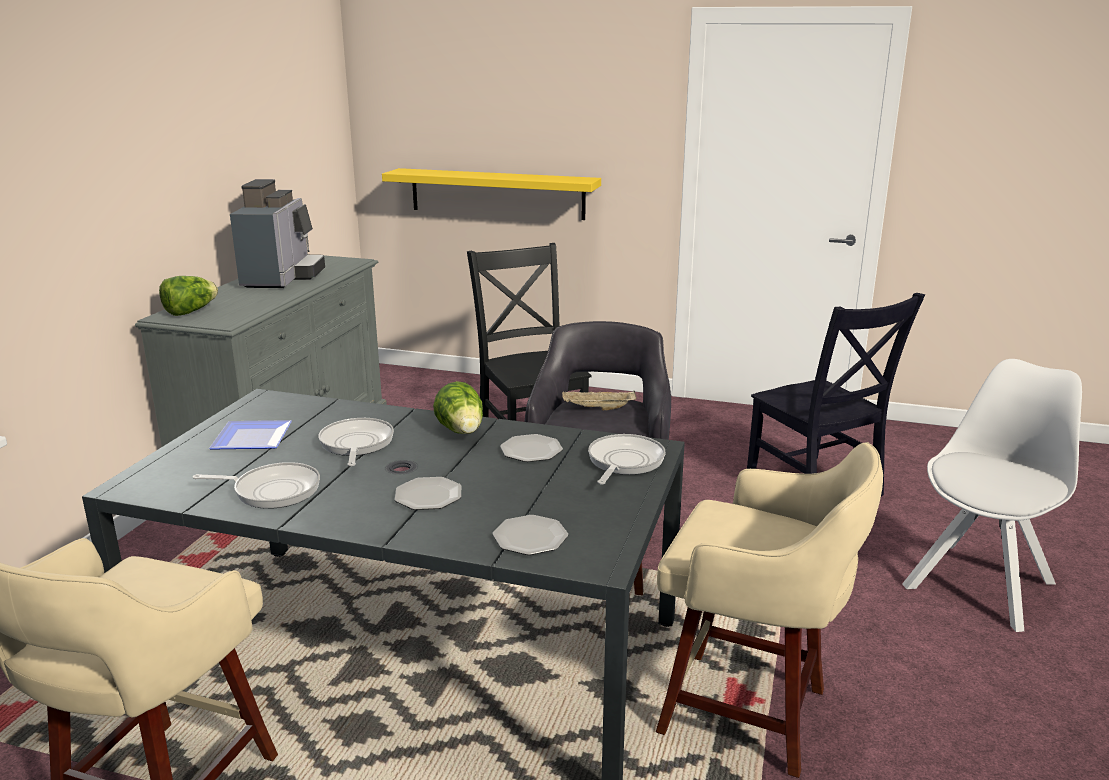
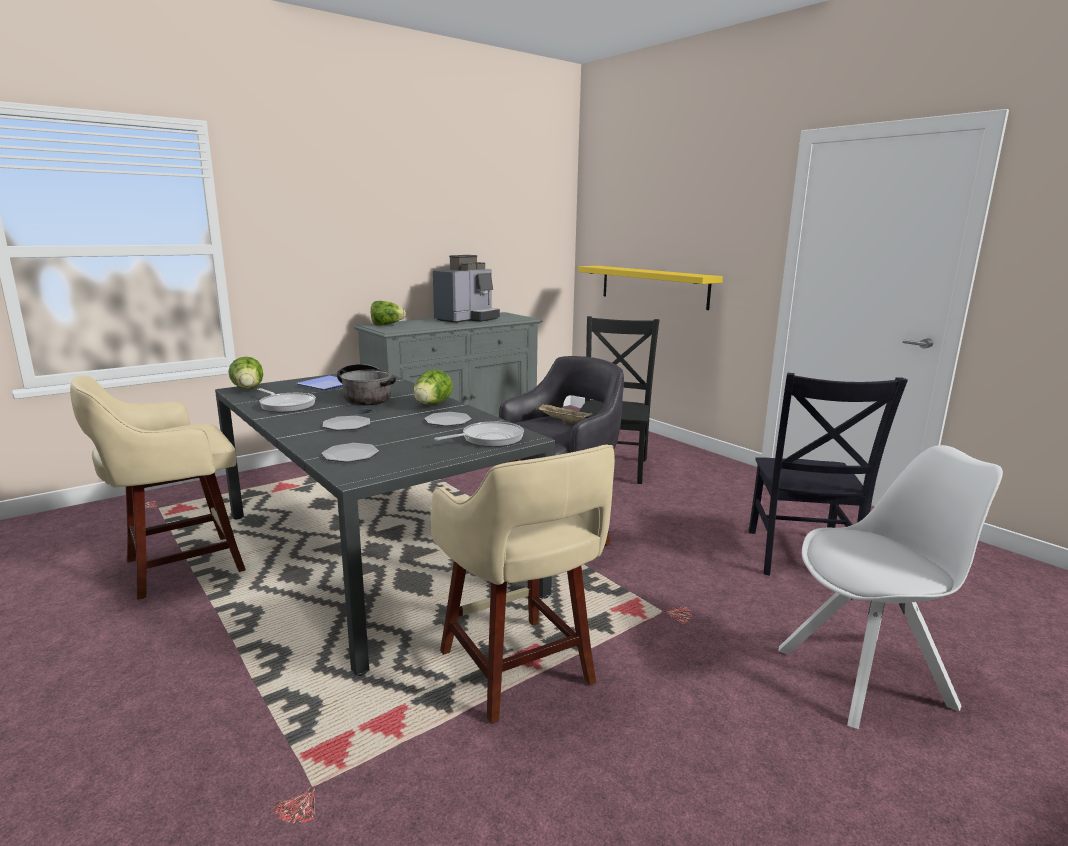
camera: 35 degrees right, 5 degrees down
frying pan [318,418,394,466] -> cooking pot [337,364,396,406]
none -> lettuce [228,357,263,389]

